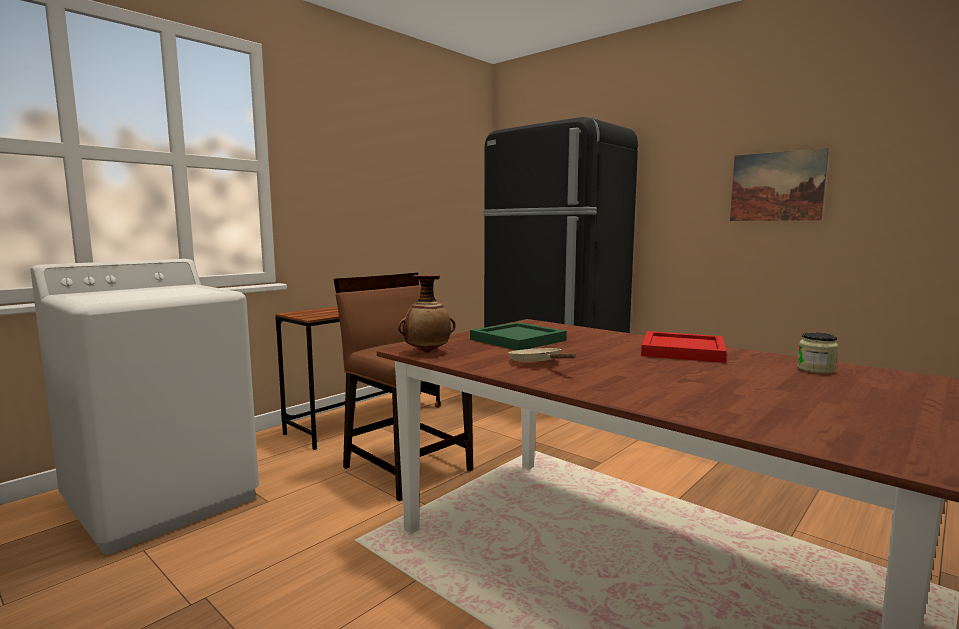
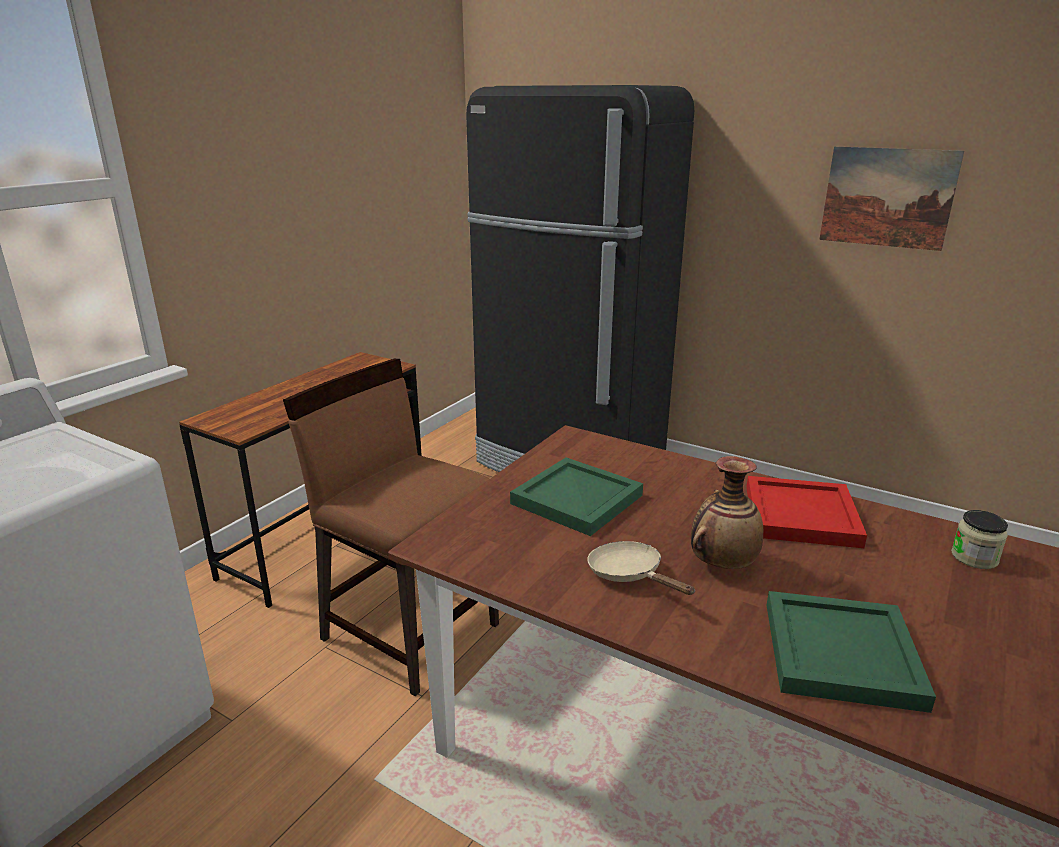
camera: 10 degrees left, 15 degrees up
vase [398,275,456,353] -> vase moved to [691,456,763,569]
none -> green tray [767,591,936,713]

